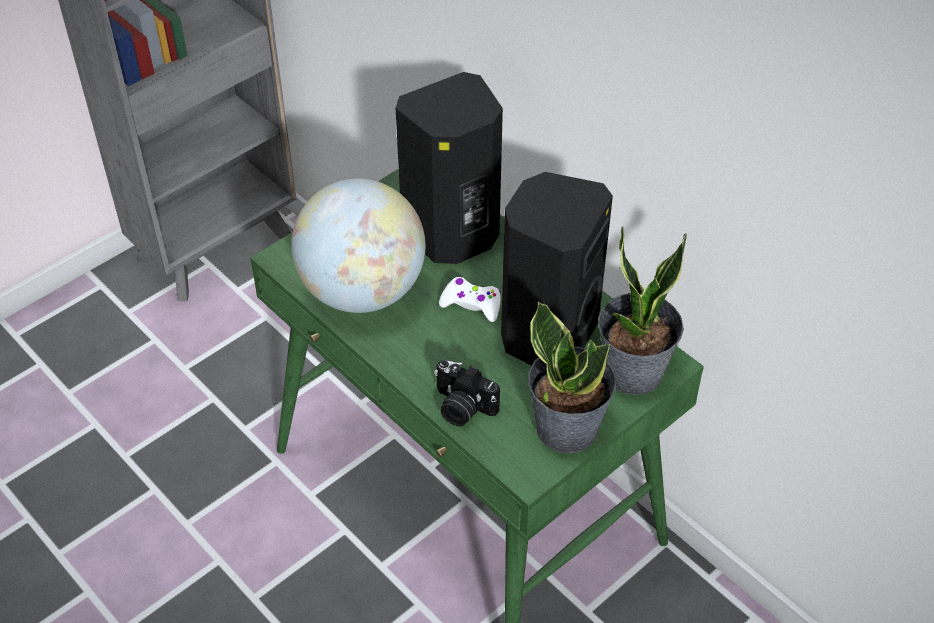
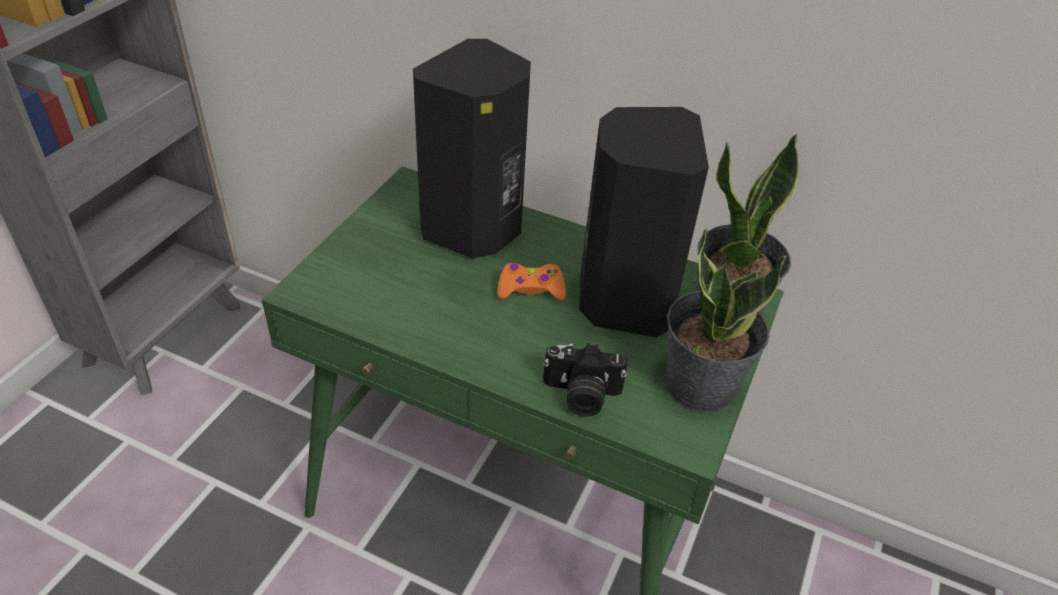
camera: 25 degrees left, 5 degrees down
globe [291,179,425,313] -> none
white game controller [439,277,501,322] -> orange game controller [497,263,566,301]

